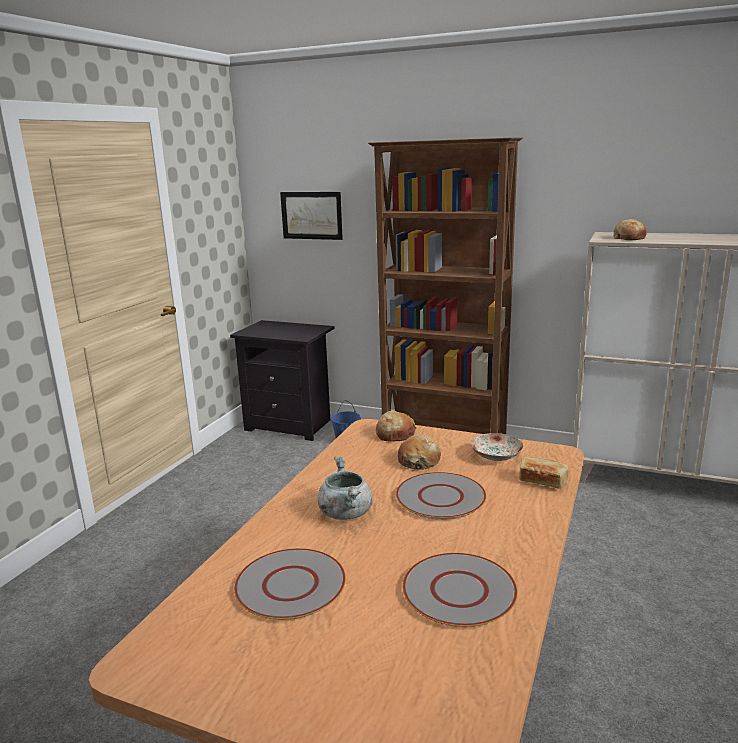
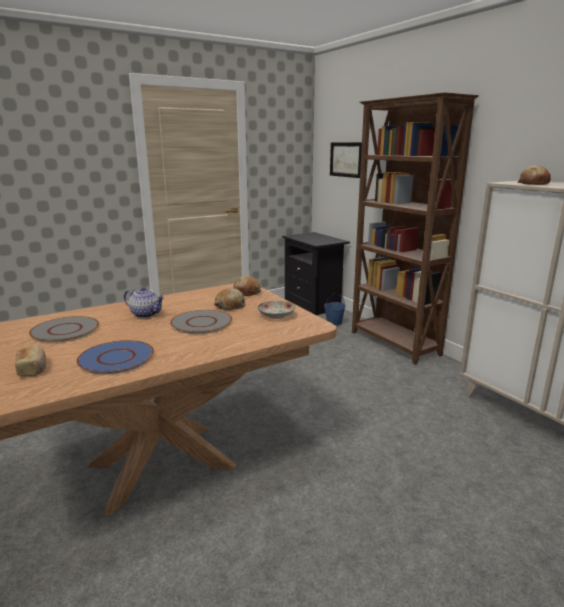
camera: 35 degrees right, 0 degrees up
grey cooking pot [318,457,373,520] -> teapot [124,287,165,318]
grey plate [402,553,518,627] -> blue plate [76,340,154,374]
bread [519,457,569,488] -> bread moved to [15,345,46,376]

